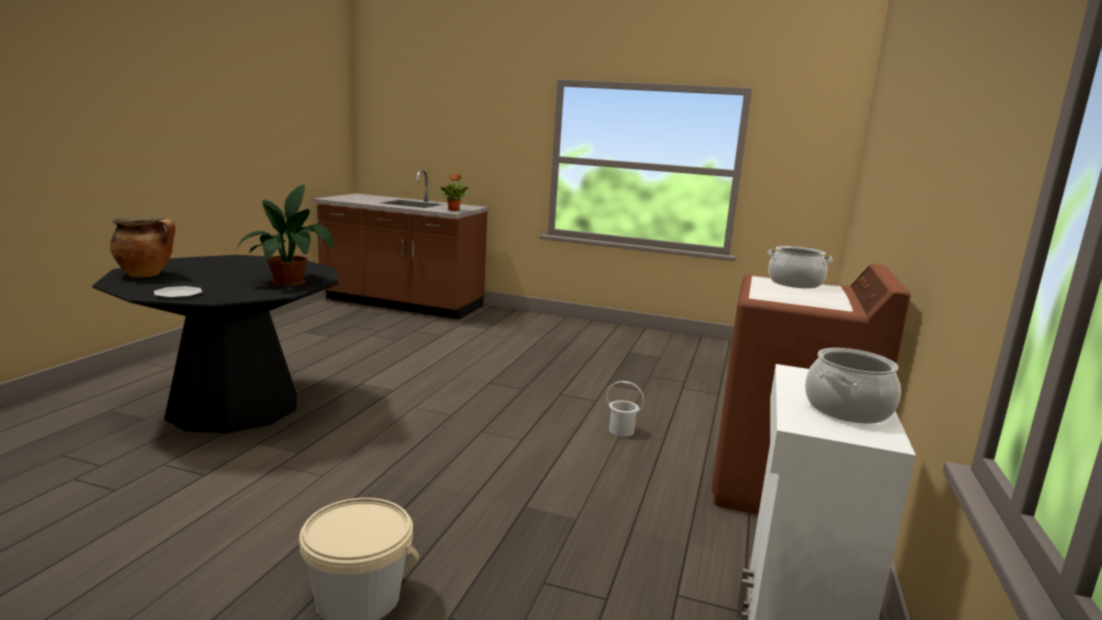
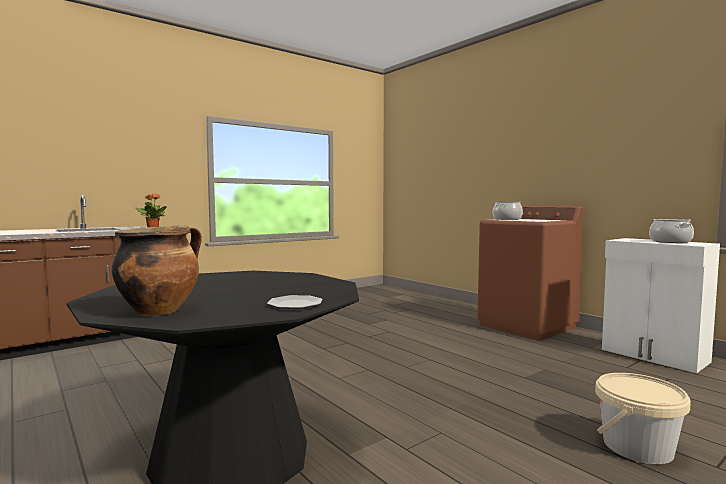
camera: 55 degrees left, 10 degrees down
potted plant [236,185,334,286] -> none
white bucket [606,381,644,437] -> none

